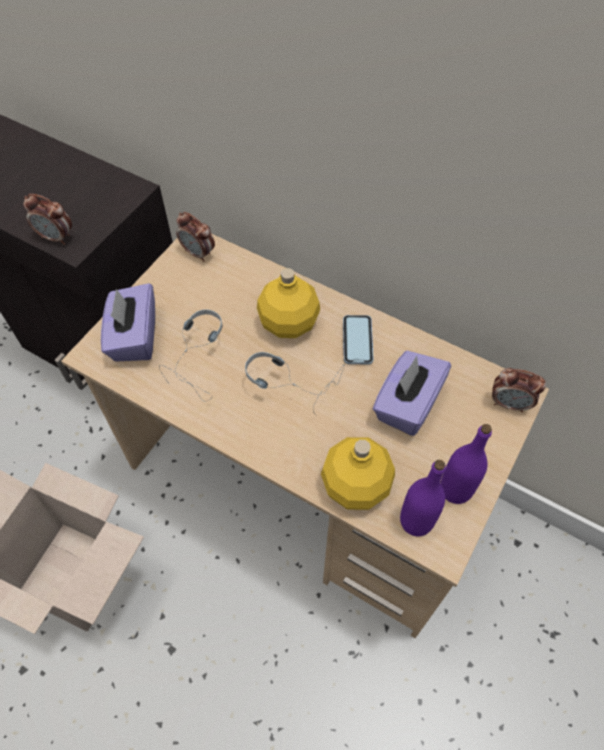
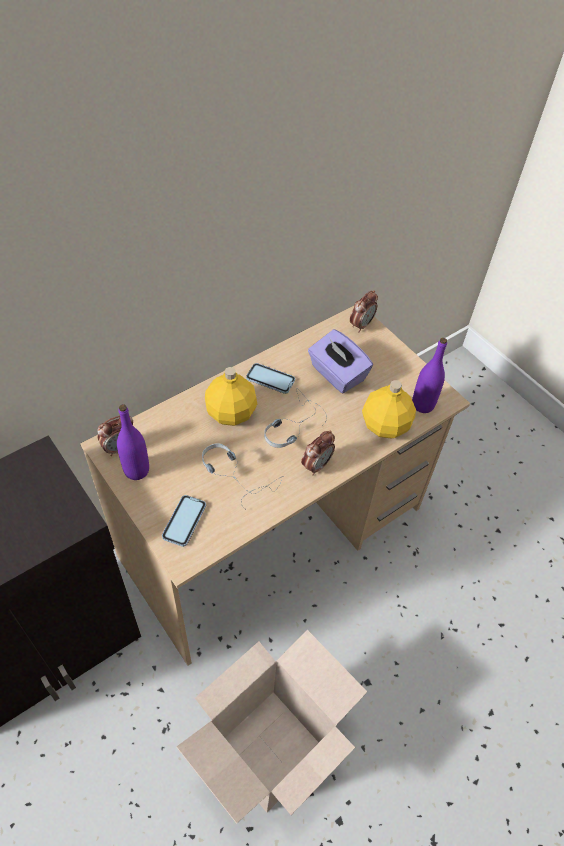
camera: 70 degrees left, 5 degrees down
alarm clock [23,194,72,245] -> alarm clock moved to [301,430,335,475]
purple tissue box [101,283,155,361] -> phone [162,495,206,547]
purple bottle [441,424,492,504] -> purple bottle moved to [117,404,149,480]

